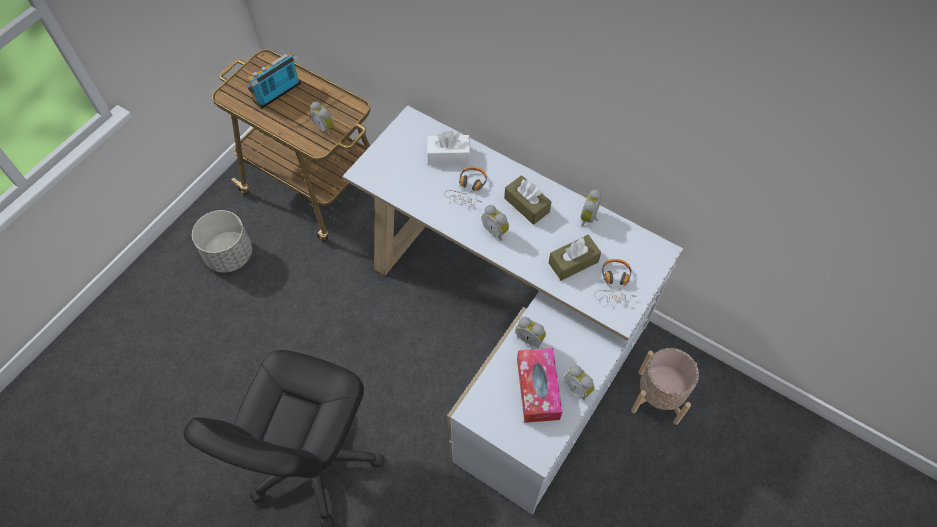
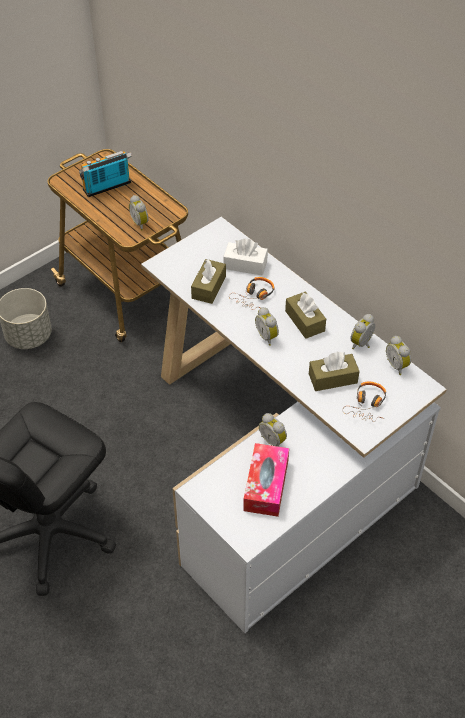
camera: 15 degrees right, 10 degrees down
alarm clock [564,365,595,400] -> alarm clock moved to [386,336,411,375]
beige planter [631,348,699,425] -> none
none -> brown tissue box [191,259,226,304]

